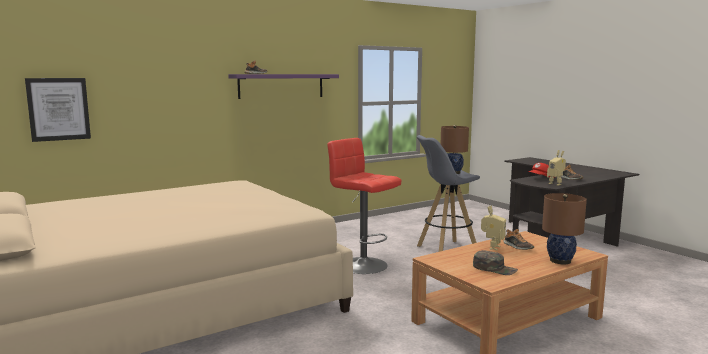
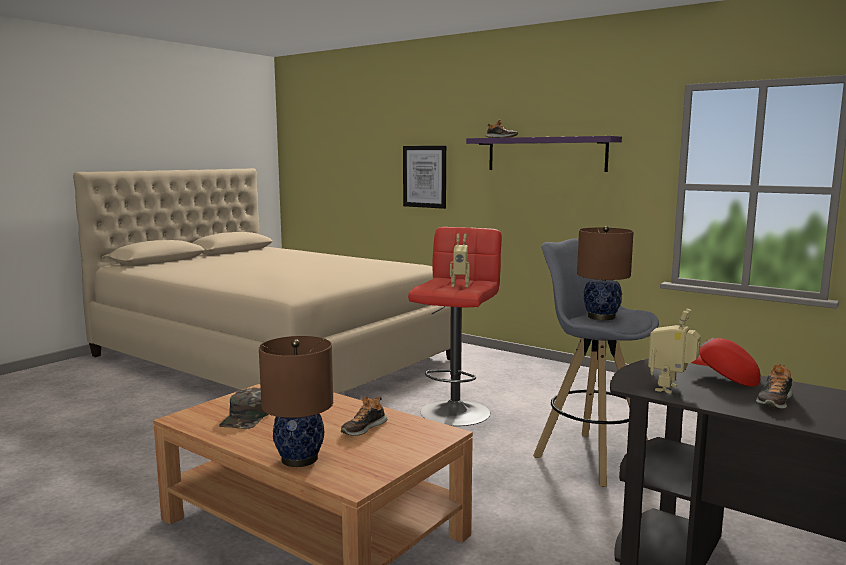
camera: 70 degrees right, 0 degrees up
picture [25,78,91,142] -> picture moved to [403,146,446,209]
toy robot [481,205,506,250] -> toy robot moved to [450,233,470,287]

